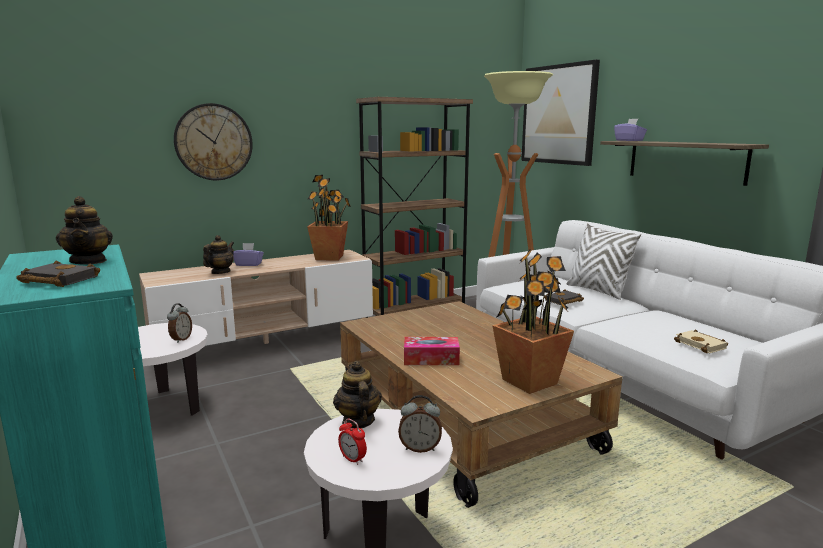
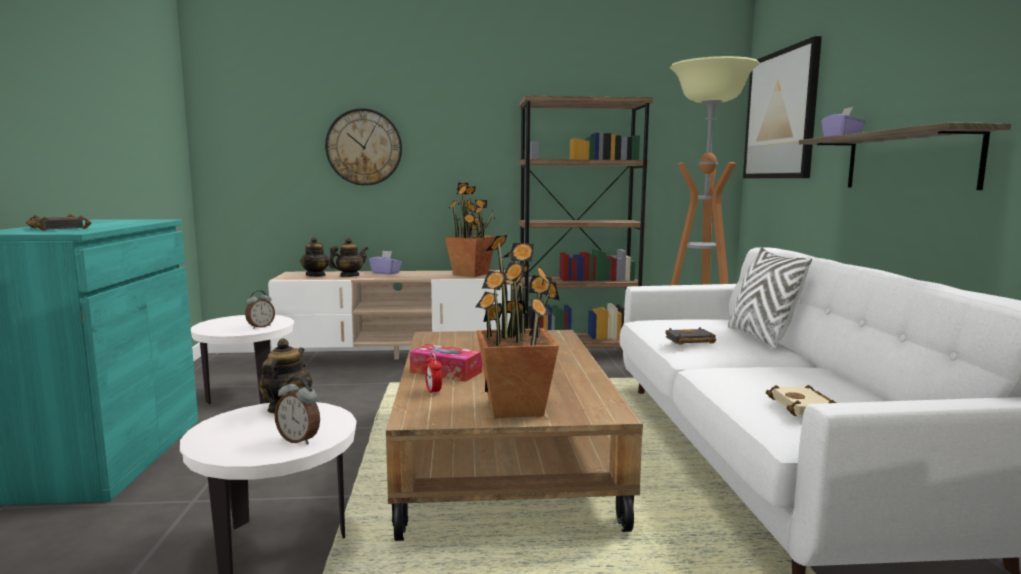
camera: 25 degrees right, 5 degrees down
teapot [56,196,113,264] -> teapot moved to [300,237,329,277]
alarm clock [338,418,367,465] -> alarm clock moved to [425,352,442,395]

